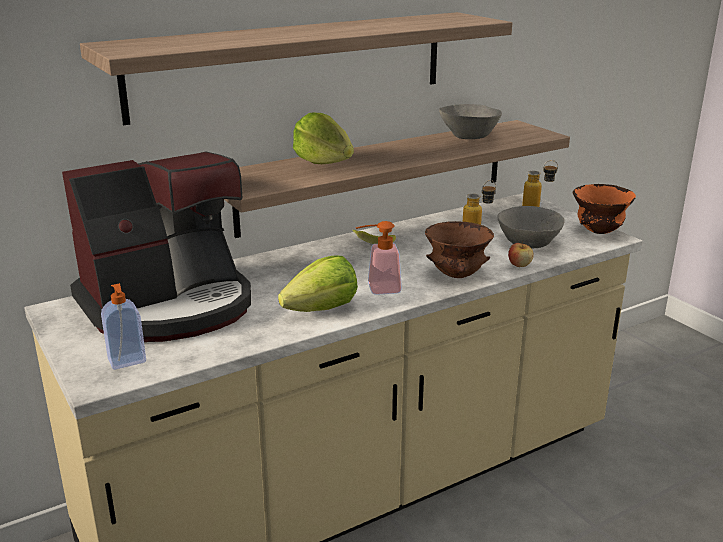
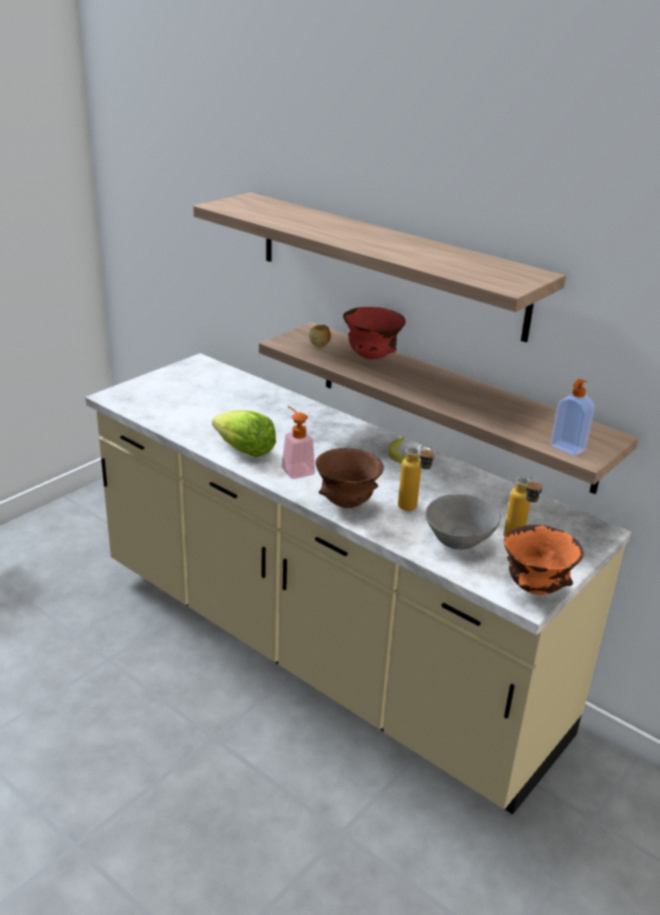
camera: 70 degrees right, 5 degrees up
coffee machine [62,152,251,342] -> none
soap dispenser [101,283,146,370] -> soap dispenser moved to [550,379,595,456]
lettuce [293,113,354,164] -> red bowl [343,307,406,359]
grey bowl [439,104,502,139] -> none
apple [508,241,533,267] -> apple moved to [309,325,331,347]

